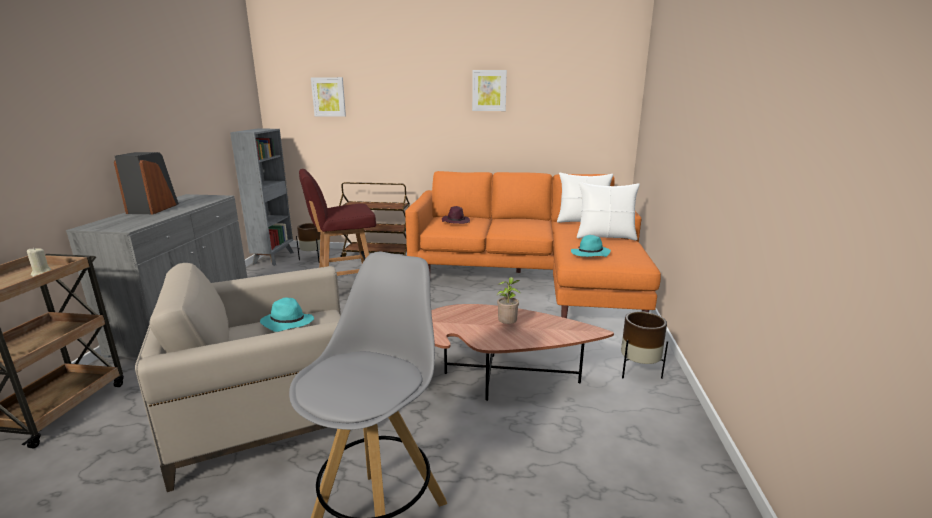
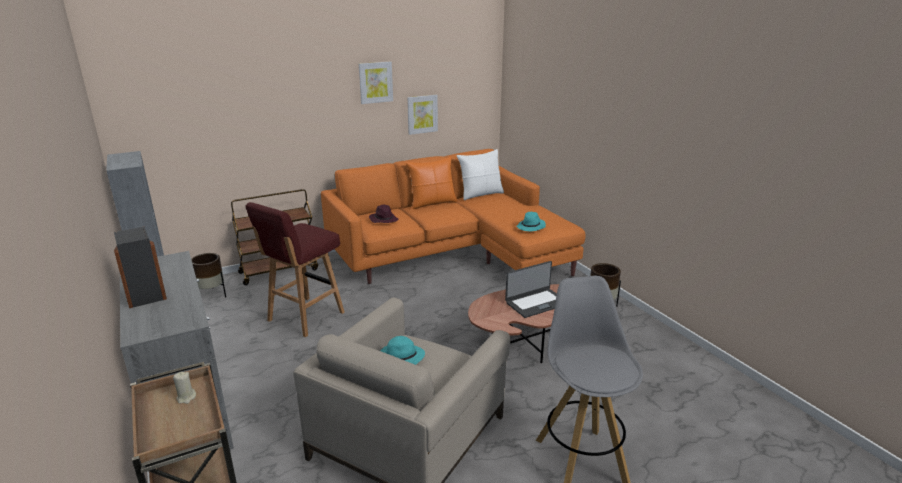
camera: 35 degrees left, 5 degrees up
picture [311,77,346,117] -> picture moved to [407,95,438,135]
potted plant [497,277,520,324] -> laptop [505,261,557,318]
white pillow [577,182,640,240] -> none
none -> orange pillow [406,157,457,209]

